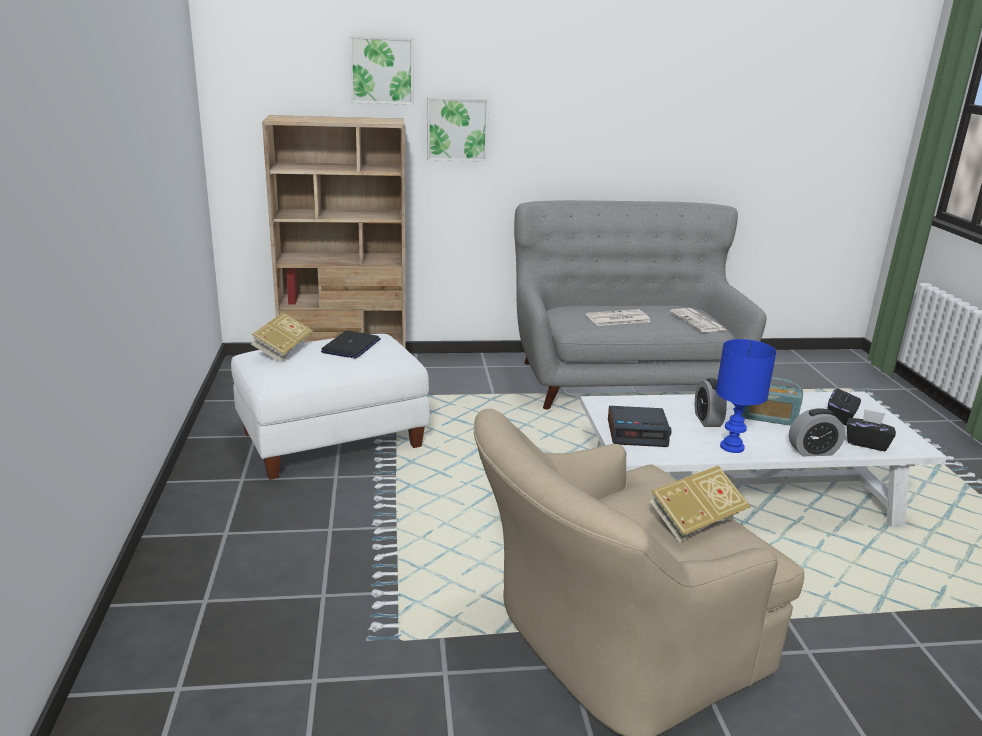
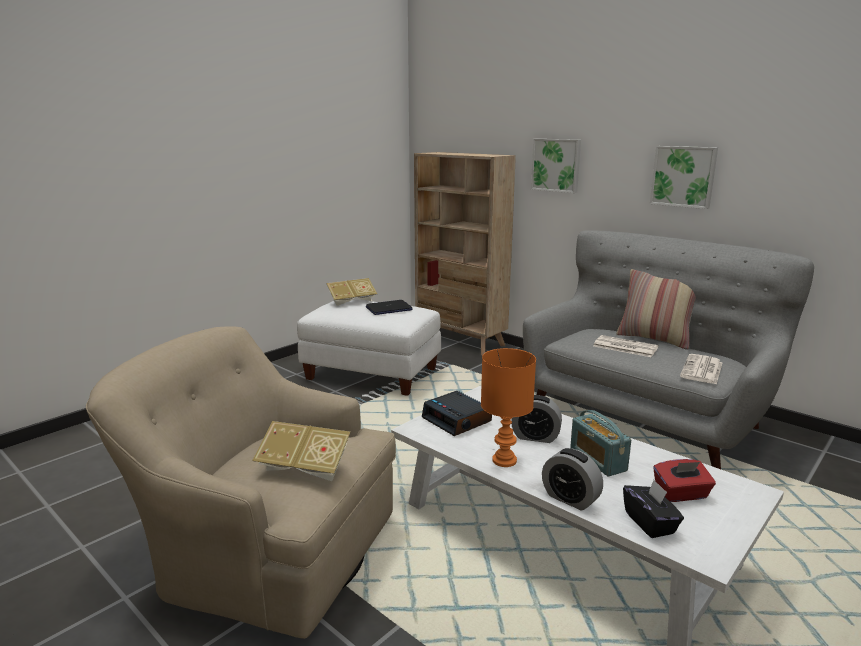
camera: 50 degrees right, 5 degrees down
picture [349,36,414,105] -> picture moved to [650,146,718,209]
alarm clock [695,378,727,427] -> alarm clock turned 120 degrees counterclockwise [511,395,562,443]
blue table lamp [716,339,777,453] -> orange table lamp [481,348,536,467]
black tissue box [828,388,861,425] -> red tissue box [653,459,716,502]
none -> pillow [616,269,696,349]

